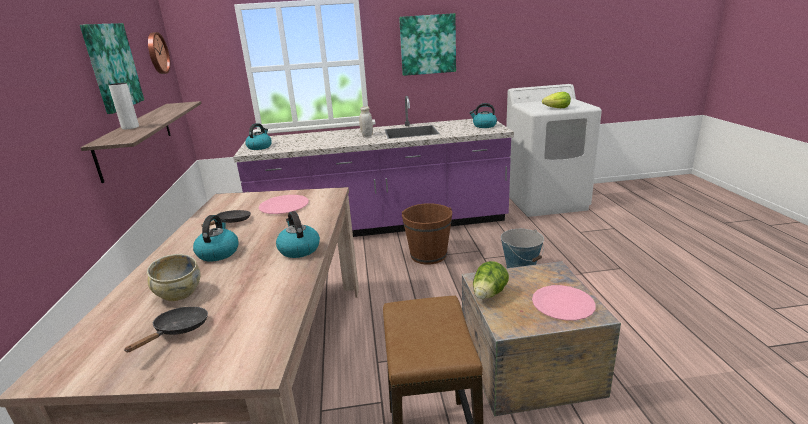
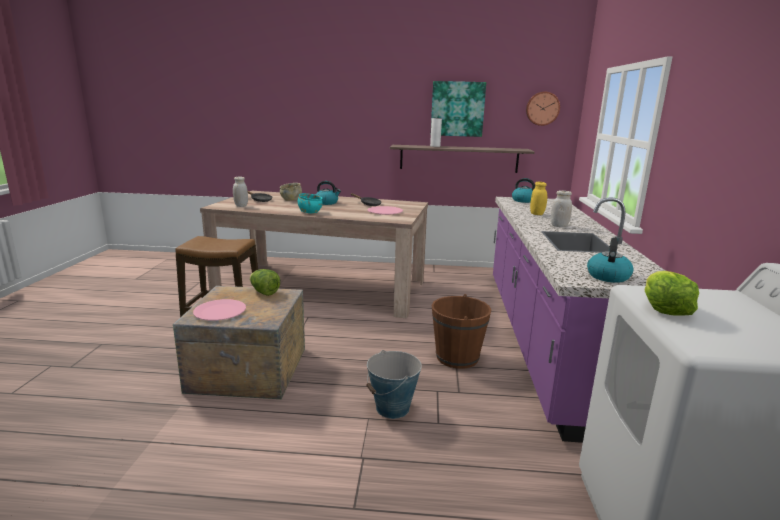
camera: 100 degrees right, 5 degrees down
kettle [276,211,320,258] -> turquoise bowl [298,193,323,214]
picture [399,13,456,76] -> none
none -> white jar [233,177,248,207]
none -> yellow jar [530,182,547,215]

